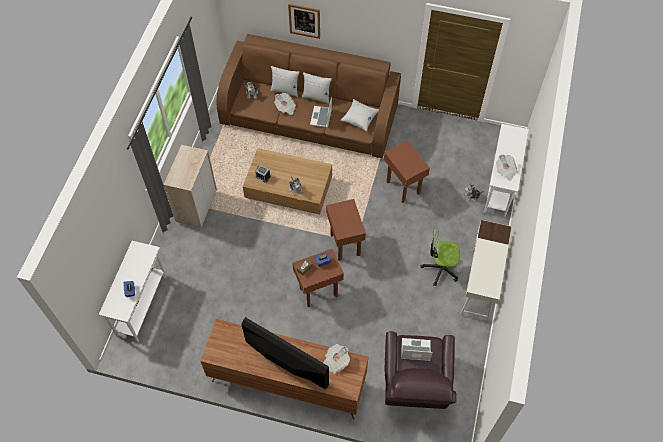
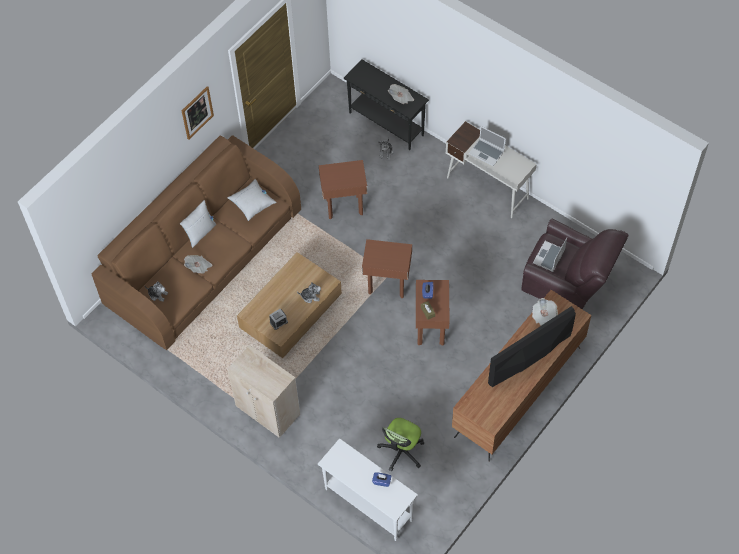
camera: 65 degrees left, 0 degrees up
grey pillow [270,66,299,97] -> none
picture [288,4,320,39] -> picture moved to [182,86,214,140]
laptop [310,97,332,127] -> laptop moved to [469,126,506,166]
office chair [421,228,460,286] -> office chair moved to [377,418,424,471]
white console table [484,124,529,217] -> black console table [343,59,429,150]

